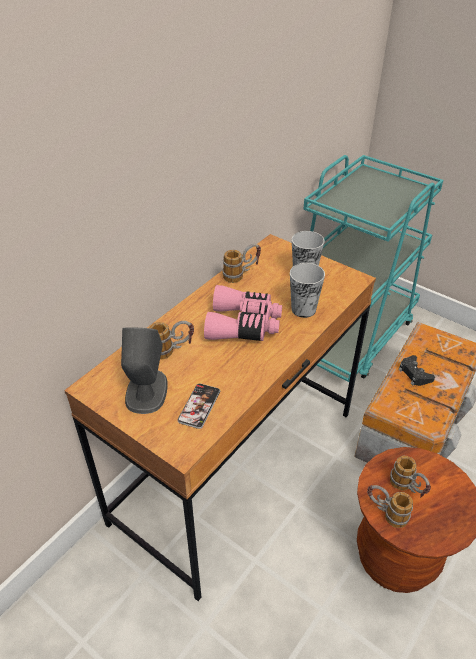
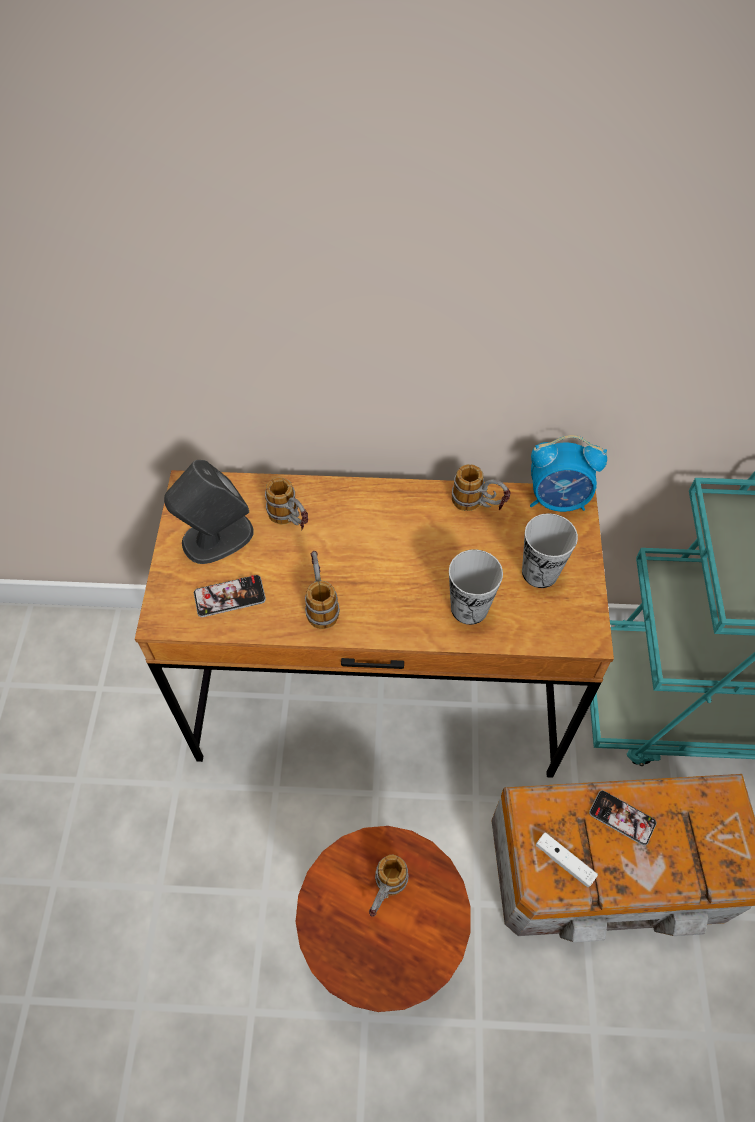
camera: 55 degrees right, 15 degrees up
pink binoculars [204,285,282,341] -> none
mug [367,485,413,528] -> mug moved to [305,551,340,629]
black game controller [399,355,435,386] -> phone [589,790,657,846]
none -> alarm clock [530,435,607,512]
none -> white game controller [536,832,598,888]

